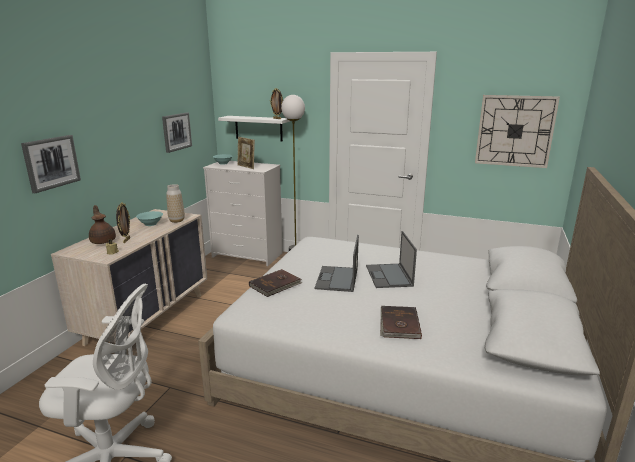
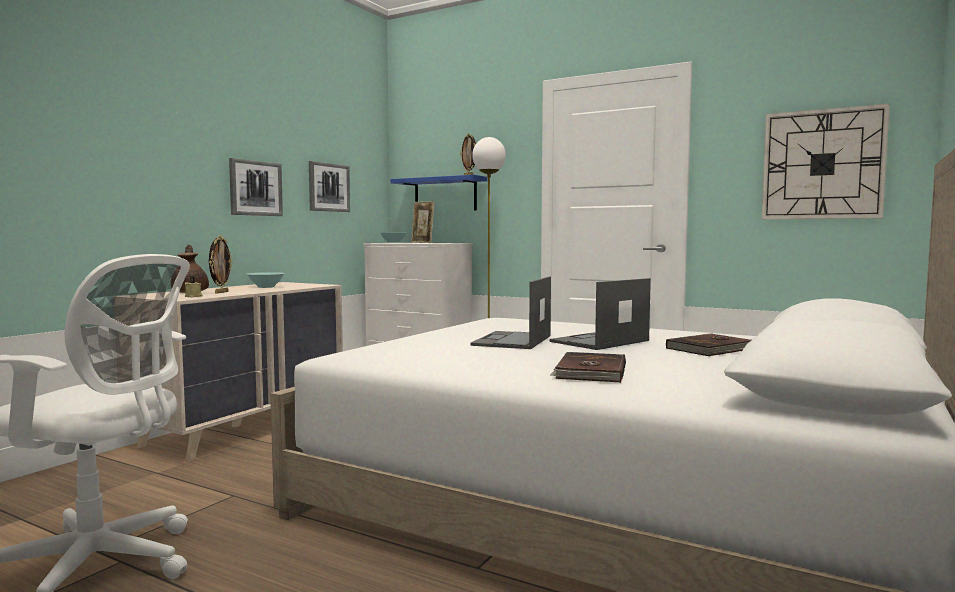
camera: 10 degrees right, 15 degrees down
picture [21,135,81,193] -> picture moved to [229,158,283,216]
vase [166,184,185,223] -> none
white shelf [218,116,290,141] -> blue shelf [390,175,487,210]
brown book [249,269,303,297] -> brown book moved to [666,333,751,356]
laptop [366,231,417,288] -> laptop turned 45 degrees clockwise [550,278,651,350]

